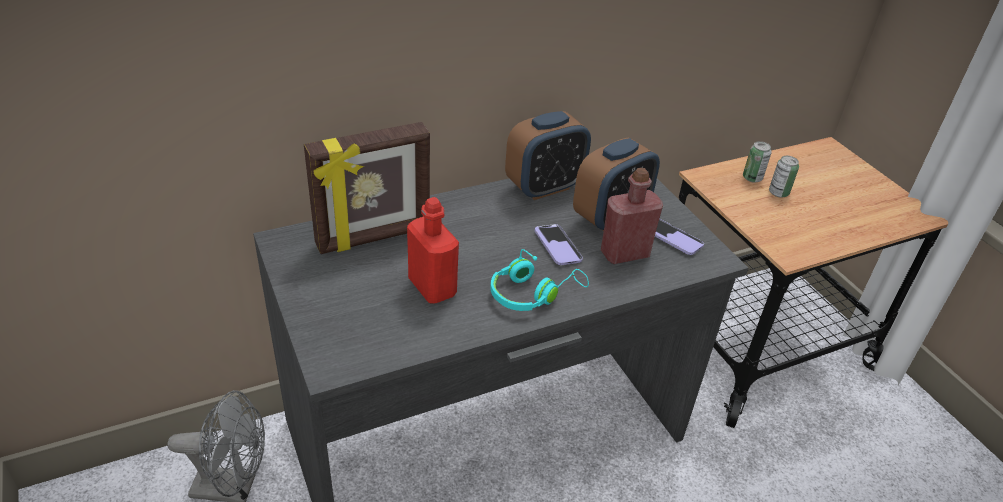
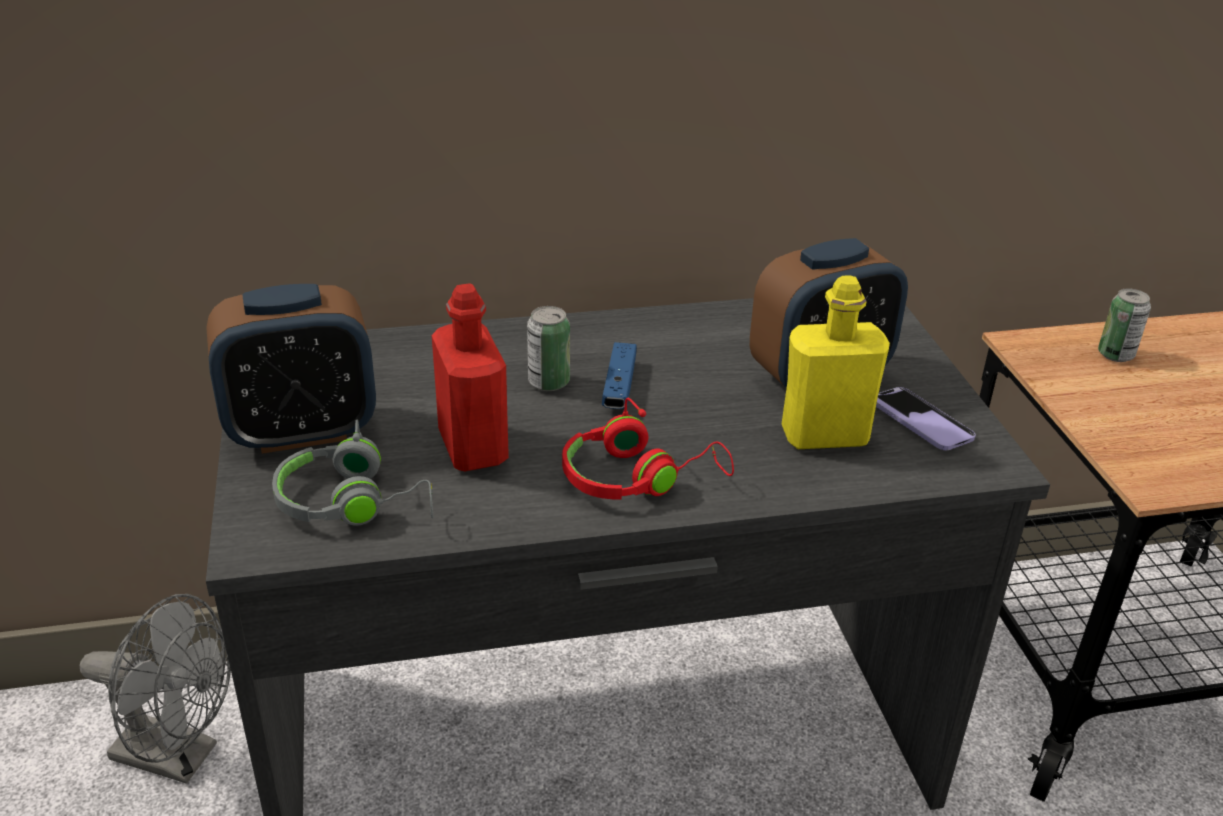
camera: 15 degrees right, 5 degrees down
picture frame [304,122,430,254] -> none
turquoise headphones [490,249,589,311] -> red headphones [562,398,734,500]
alarm clock [505,111,591,200] -> alarm clock moved to [206,284,376,454]
phone [535,224,583,265] -> none
red bottle [601,168,663,264] -> yellow bottle [782,275,890,449]
can [769,156,799,197] -> can moved to [527,306,570,391]
none -> grey headphones [272,420,433,526]
none -> blue game controller [602,342,637,409]

